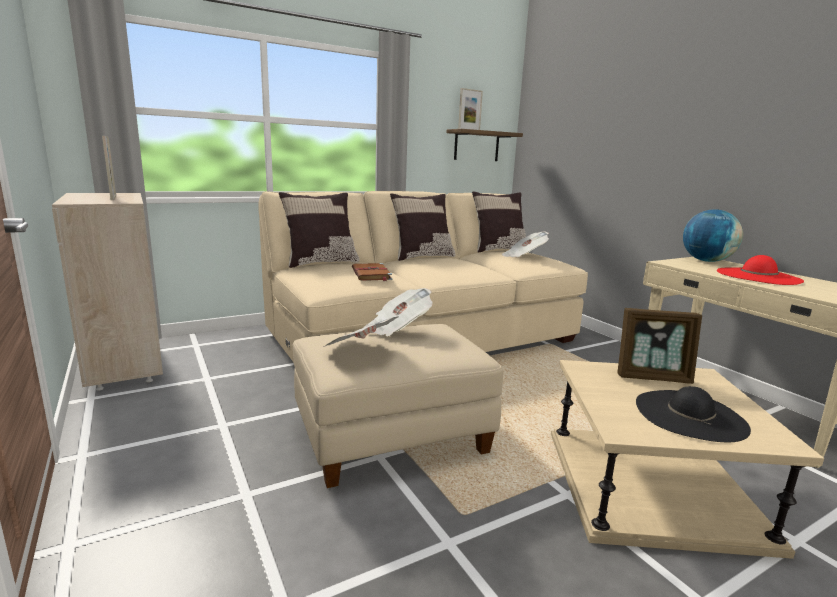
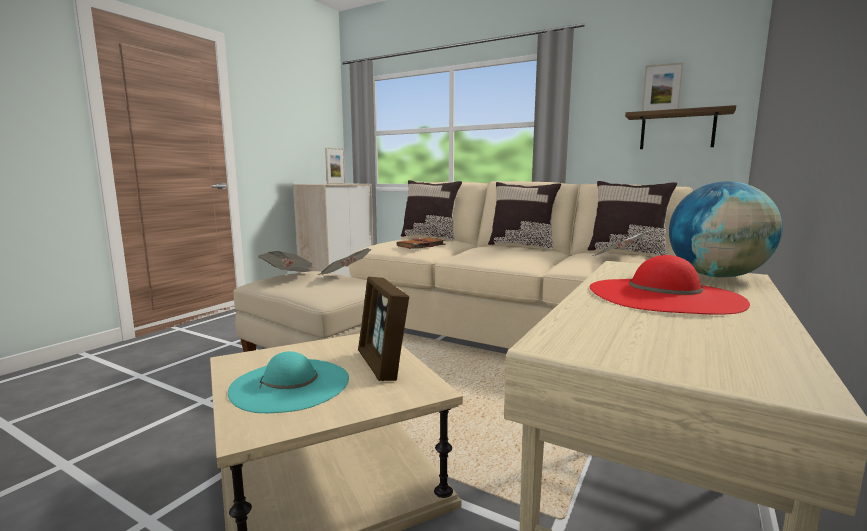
camera: 60 degrees right, 5 degrees down
black hat [636,386,751,442] -> turquoise hat [228,351,349,413]

